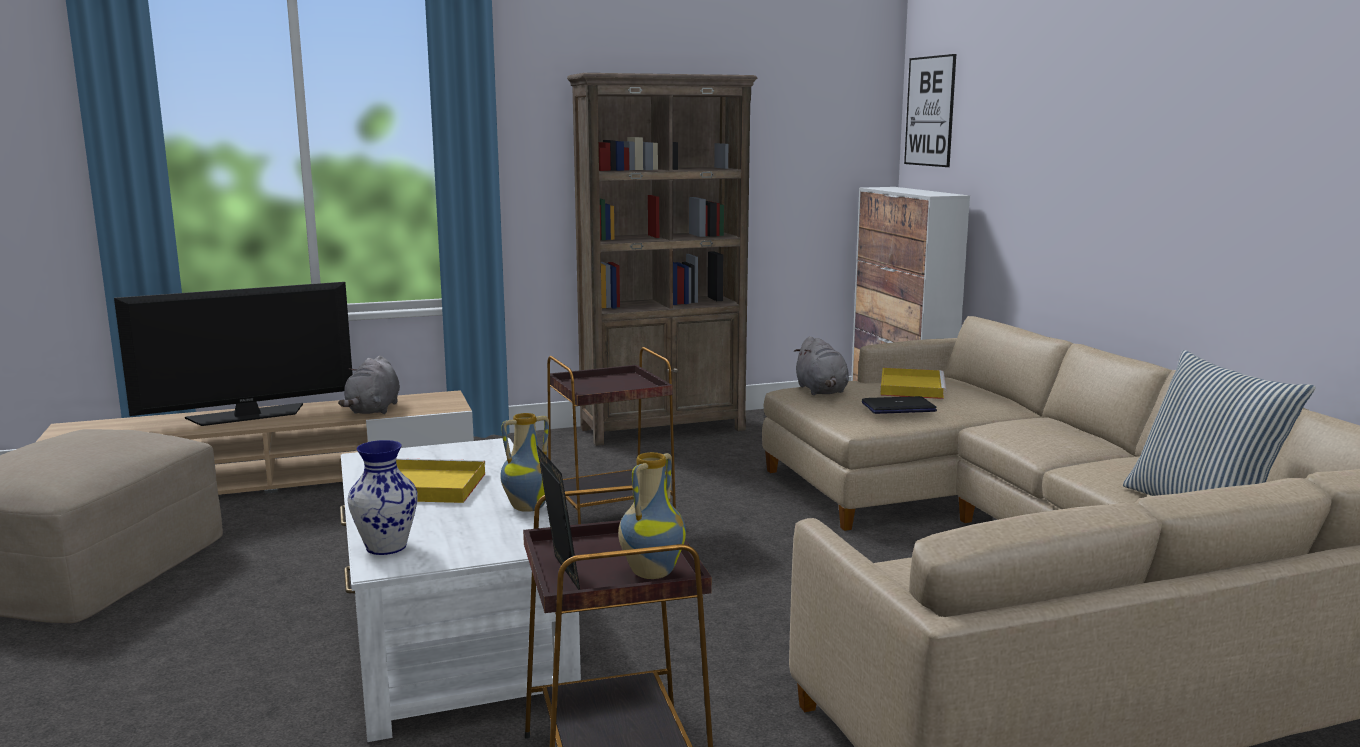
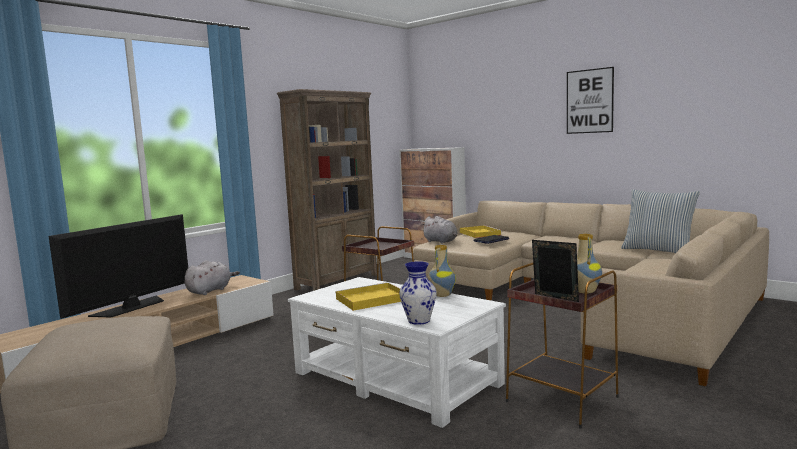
camera: 30 degrees left, 5 degrees down
grey plush toy [338,356,400,414] -> grey plush toy turned 120 degrees counterclockwise [185,260,240,295]
picture [904,54,956,167] -> picture moved to [567,67,614,134]

